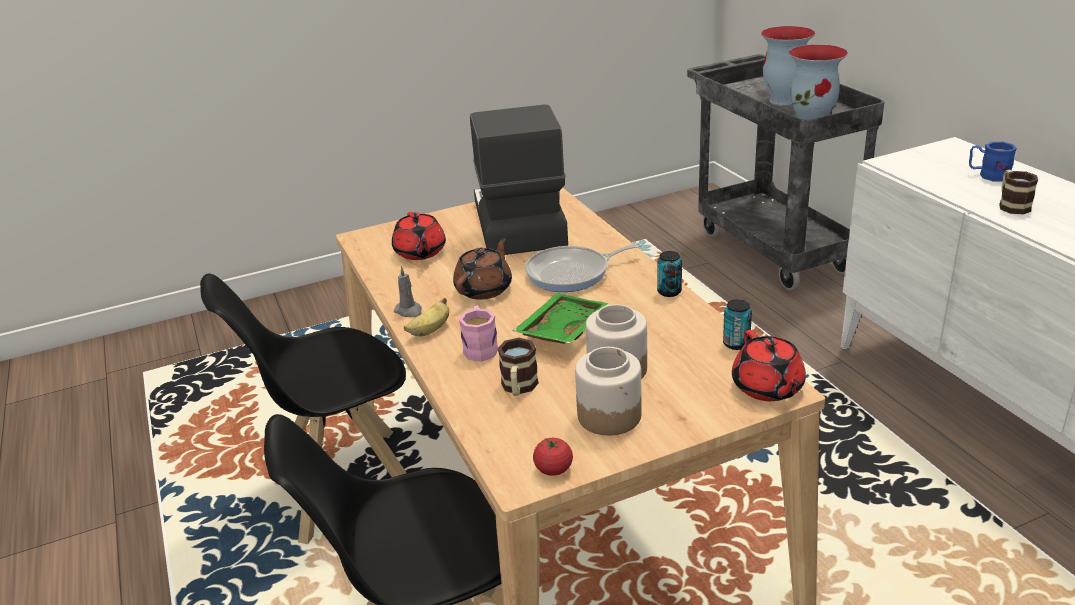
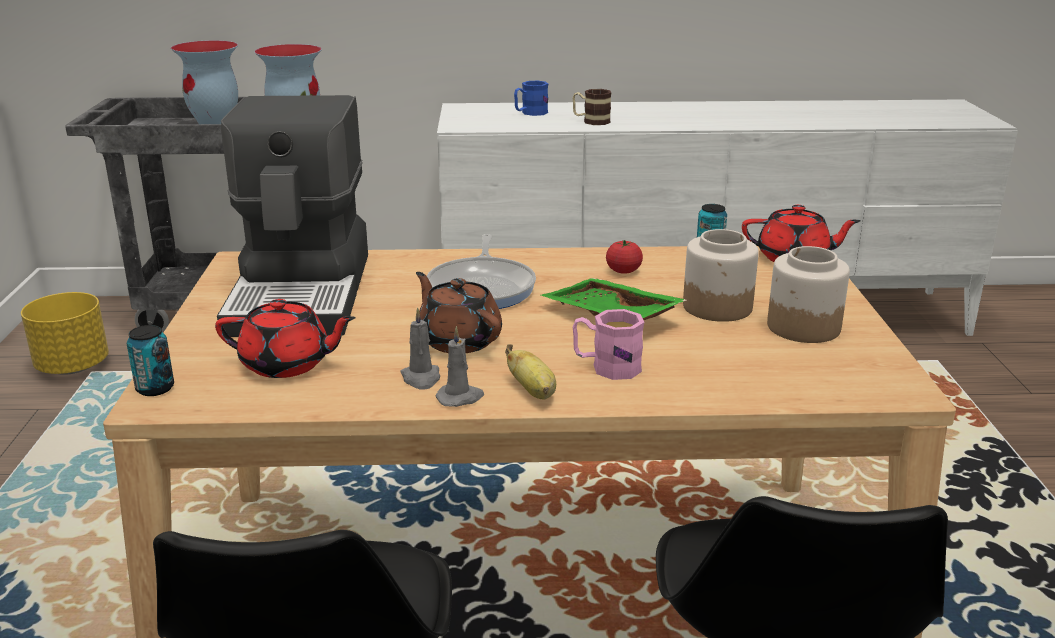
camera: 70 degrees left, 5 degrees down
coffee machine [470,104,568,255] -> coffee machine turned 105 degrees counterclockwise [217,95,368,337]
mug [498,338,539,396] -> none
tomato [533,438,573,476] -> tomato moved to [606,240,643,274]
can [657,251,682,297] -> can moved to [127,325,174,396]
none -> yellow planter [21,292,109,375]
none -> grey candle [400,307,440,390]

